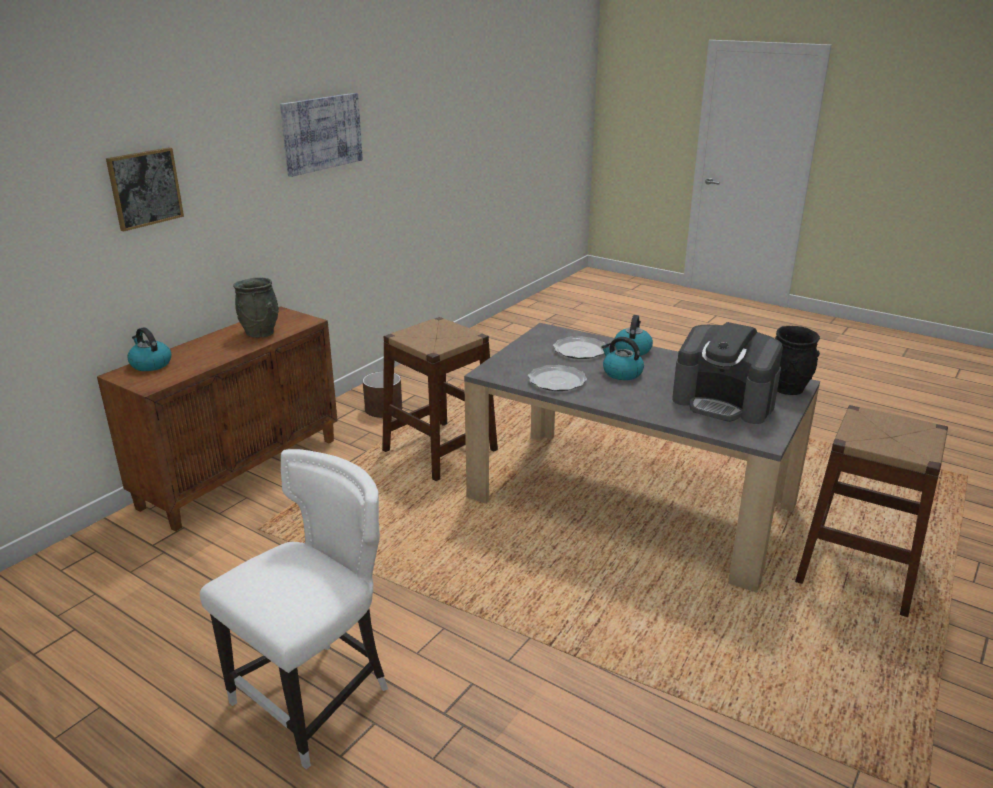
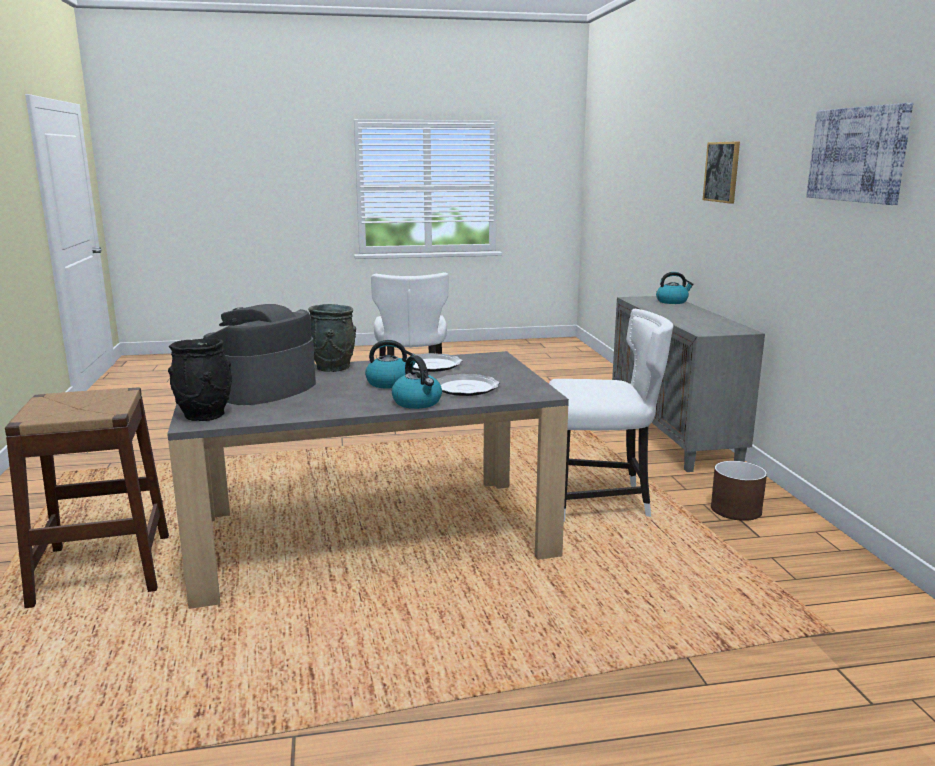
camera: 135 degrees right, 10 degrees down
brown cabinet [97,306,338,531] -> grey cabinet [612,296,765,472]
grey vase [233,278,279,338] -> grey vase moved to [308,304,356,372]
brown stool [382,317,498,481] -> white chair [549,309,673,522]
coffee machine [672,322,783,424] -> coffee machine turned 45 degrees counterclockwise [203,304,316,405]

